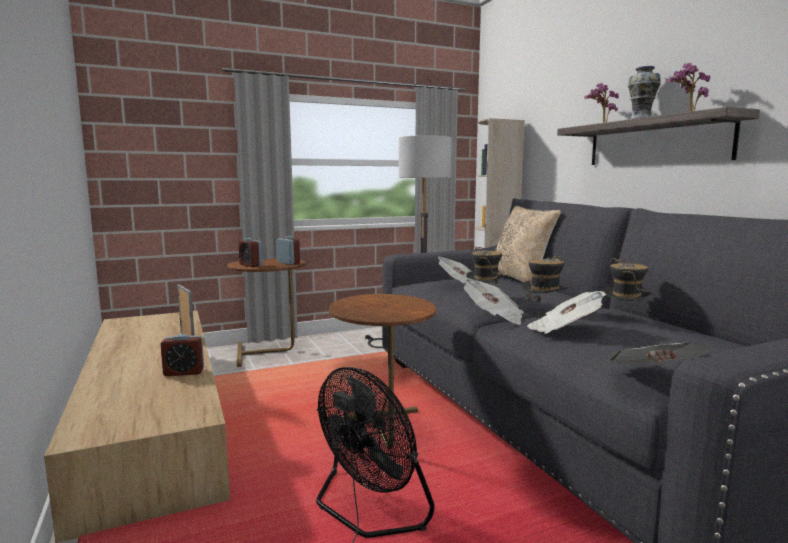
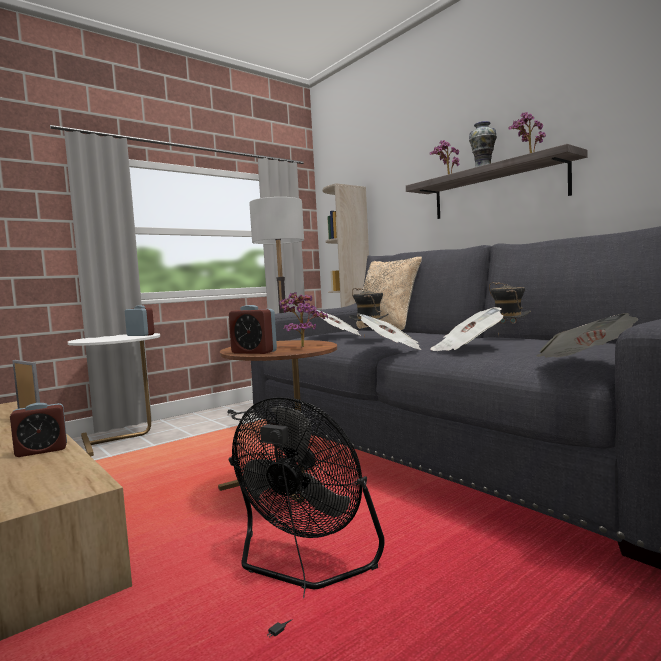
camera: 15 degrees left, 5 degrees down
brown side table [227,258,306,367] -> white side table [68,333,160,456]
alarm clock [238,238,263,267] -> alarm clock moved to [229,305,277,354]
hat [522,256,569,317] -> none
none -> potted plant [279,292,328,347]

